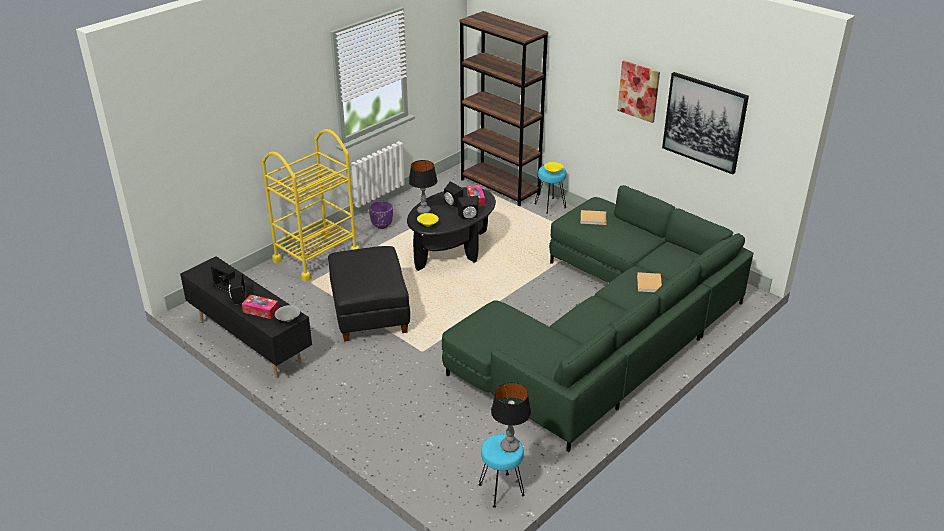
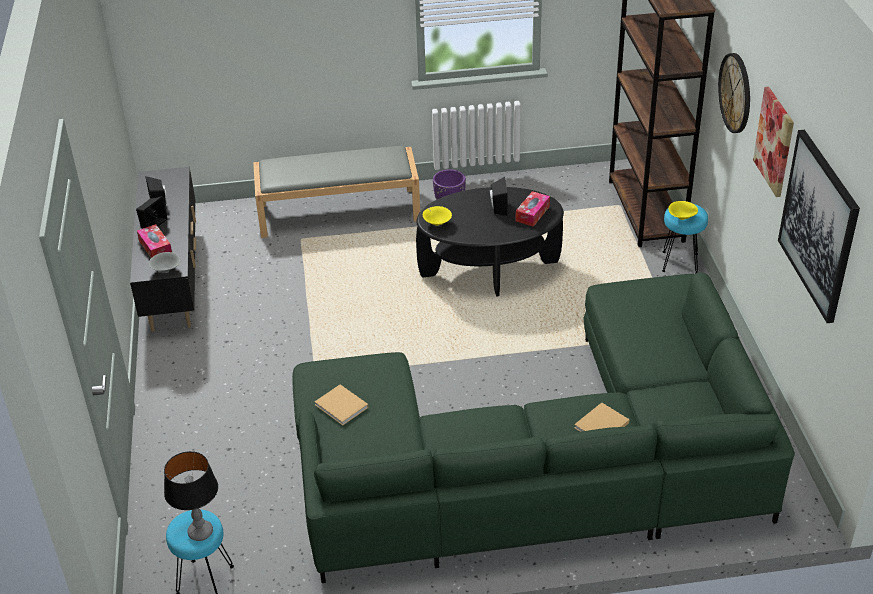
camera: 40 degrees right, 5 degrees up
yellow cart [262,129,359,282] -> grey bench [253,146,420,238]
black ottoman [328,246,410,342] -> none
table lamp [409,160,437,214] -> none
black speaker [458,196,478,220] -> none
beige book [581,210,606,225] -> beige book moved to [314,384,368,426]
none -> wall clock [718,53,750,133]

